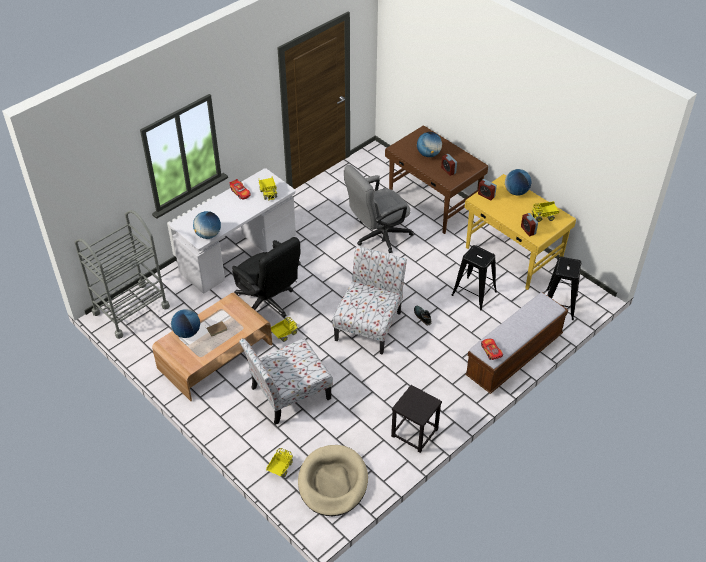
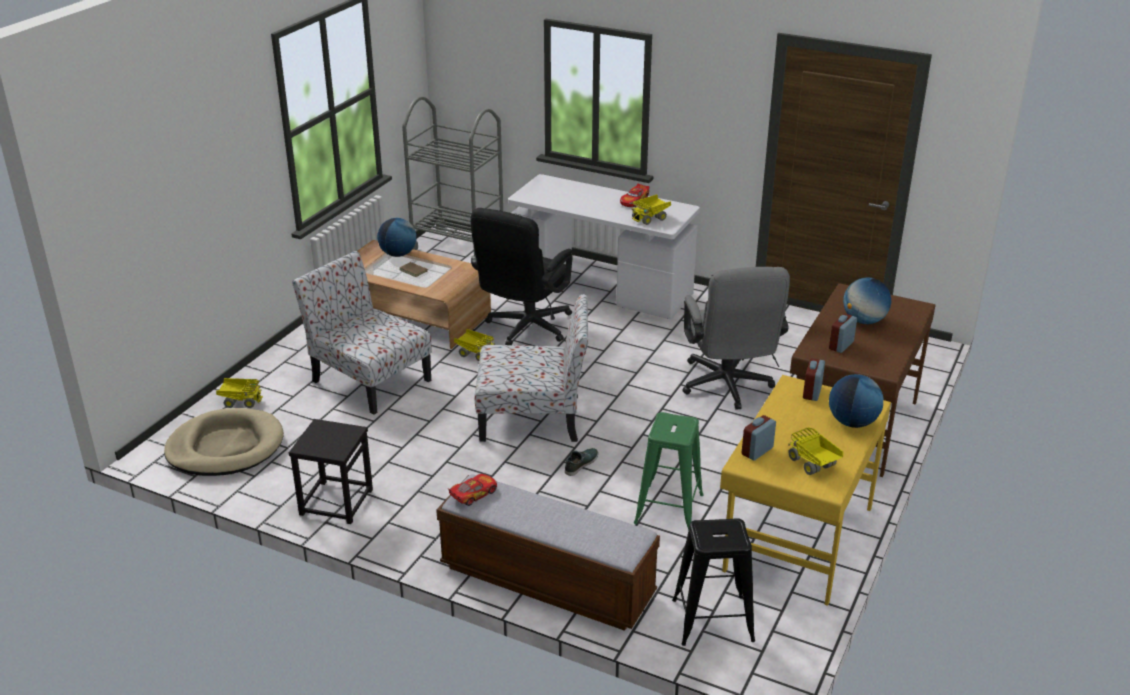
camera: 70 degrees right, 15 degrees down
globe [193,211,221,239] -> none
grey office chair [344,165,413,253] -> grey office chair turned 135 degrees counterclockwise [682,267,790,410]
black stool [452,245,497,310] -> green stool [634,412,704,531]

